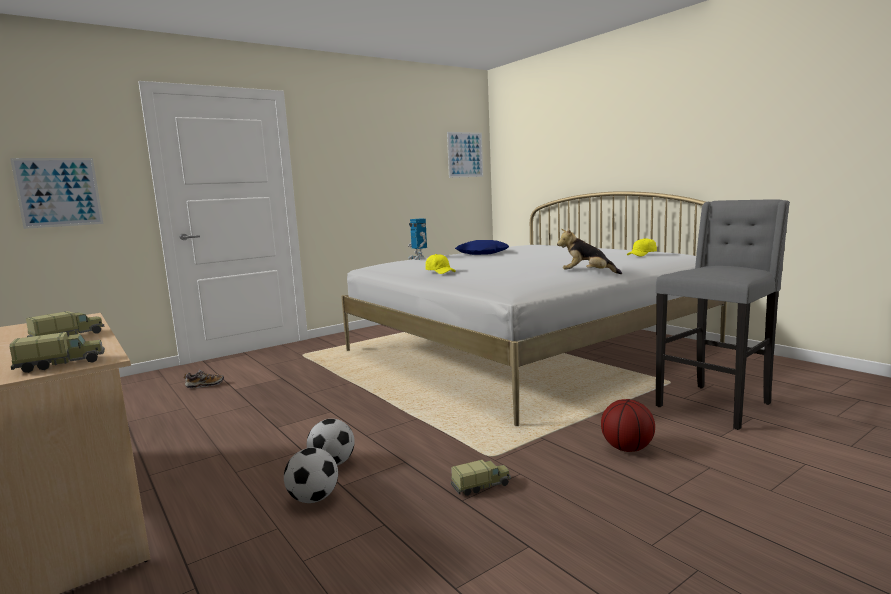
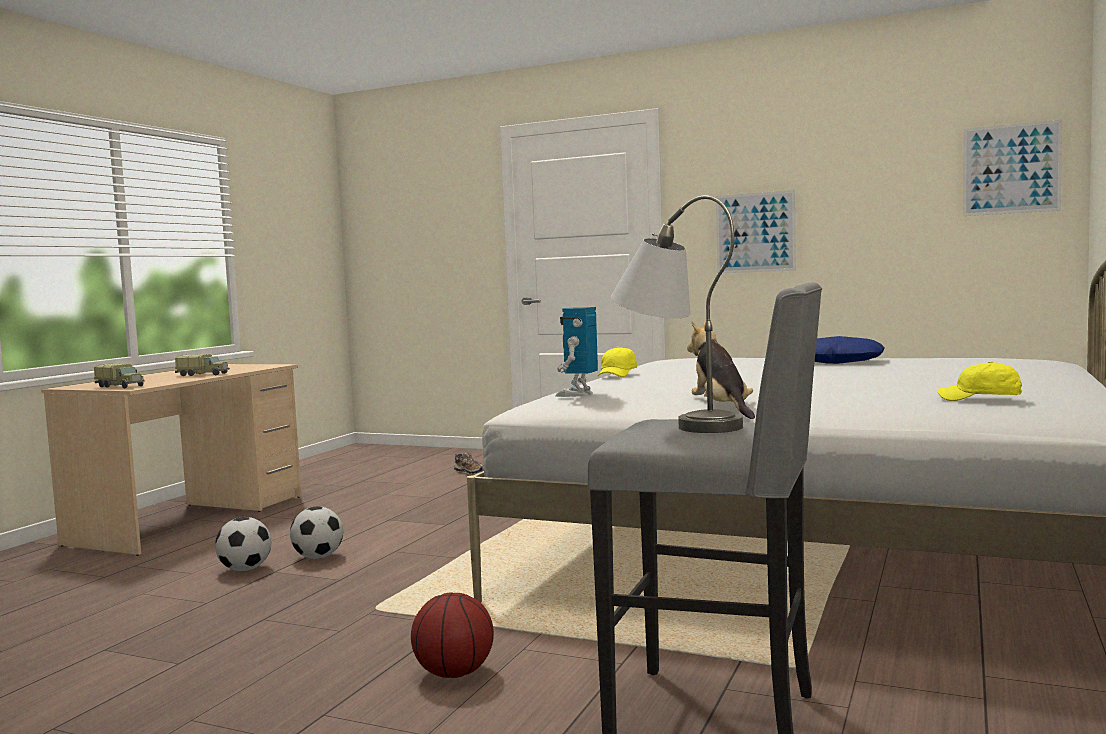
camera: 60 degrees right, 5 degrees down
picture [10,158,104,229] -> picture moved to [716,190,796,274]
toy robot [408,219,427,260] -> toy robot moved to [555,307,598,397]
toy truck [451,460,511,496] -> none
none -> grey table lamp [611,195,743,433]

